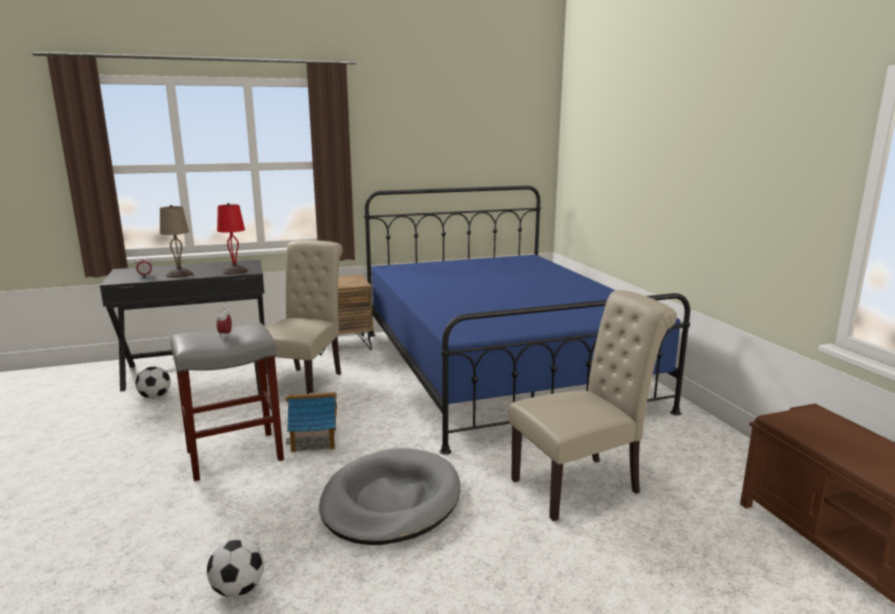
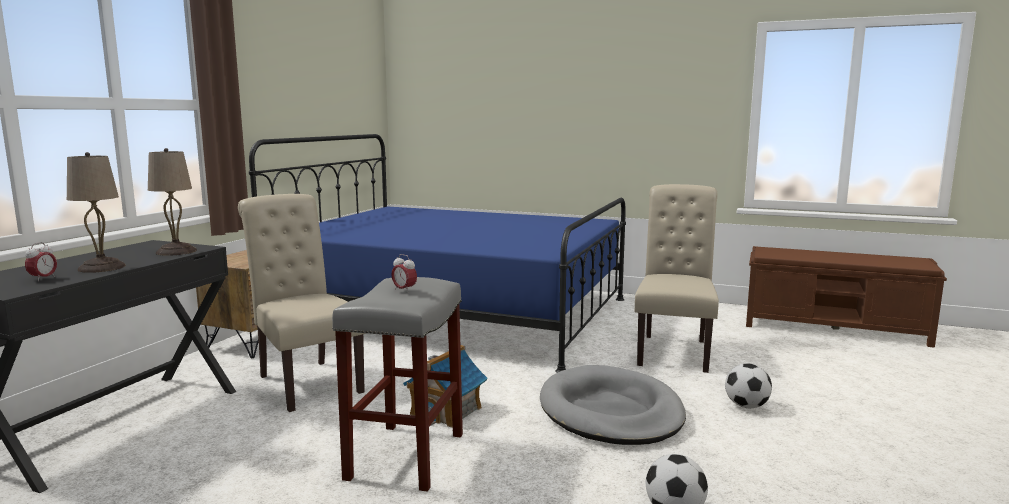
camera: 50 degrees left, 5 degrees down
football [135,367,171,399] -> football moved to [725,363,772,408]
red table lamp [217,203,248,275] -> beige table lamp [148,148,197,256]

